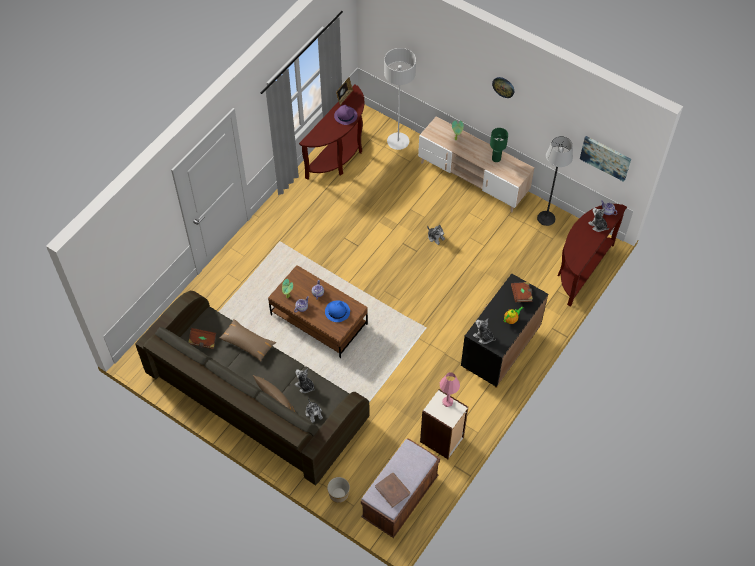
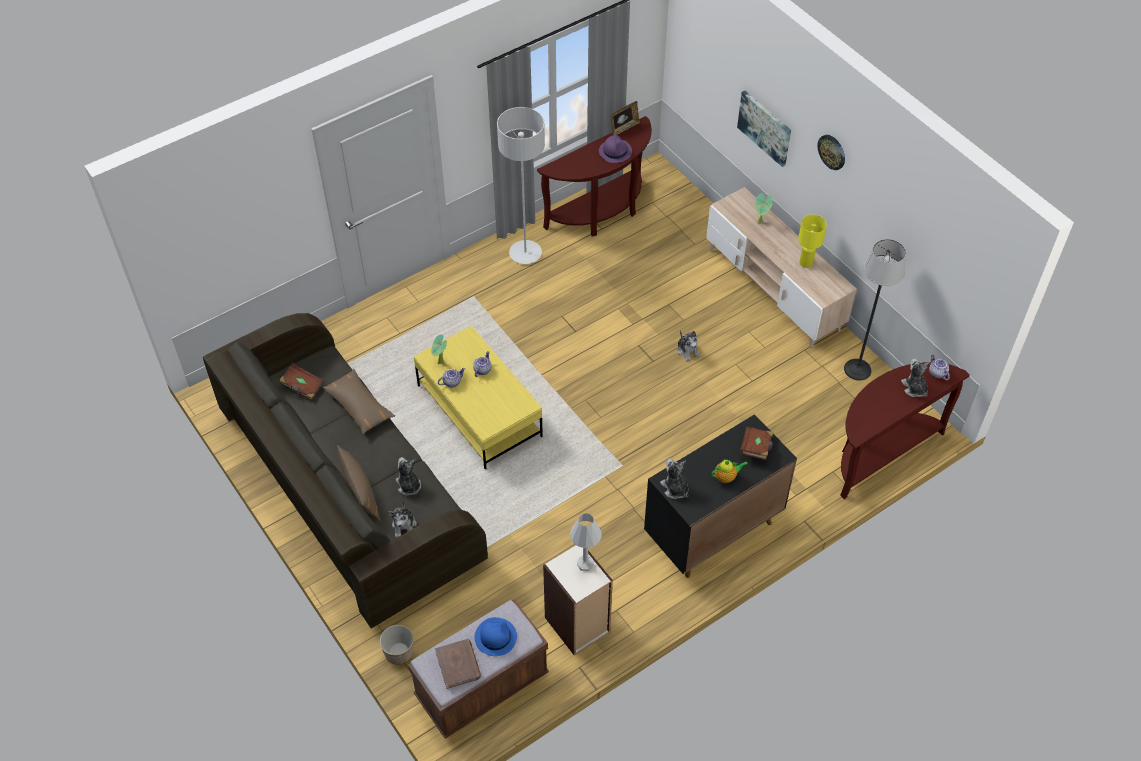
camera: 20 degrees right, 5 degrees down
brown coffee table [268,265,368,358] -> yellow coffee table [414,326,543,469]
blue hat [325,301,350,322] -> blue hat moved to [475,617,517,656]
grey floor lamp [384,48,416,150] -> grey floor lamp moved to [497,107,545,264]
pink table lamp [440,372,460,407] -> white table lamp [570,513,602,571]
green table lamp [490,128,508,162] -> yellow table lamp [798,214,827,268]
picture [580,136,631,182] -> picture moved to [737,91,791,167]

